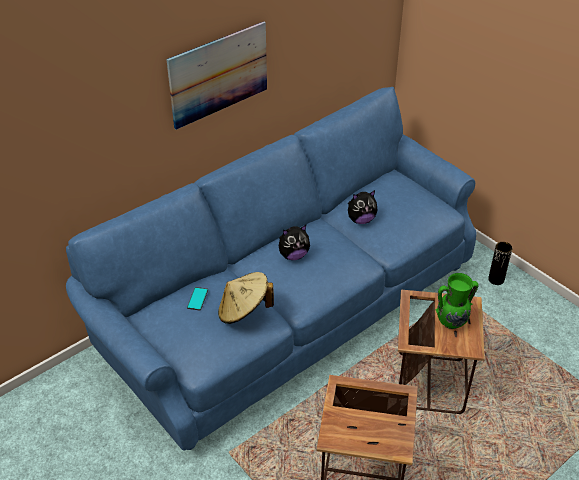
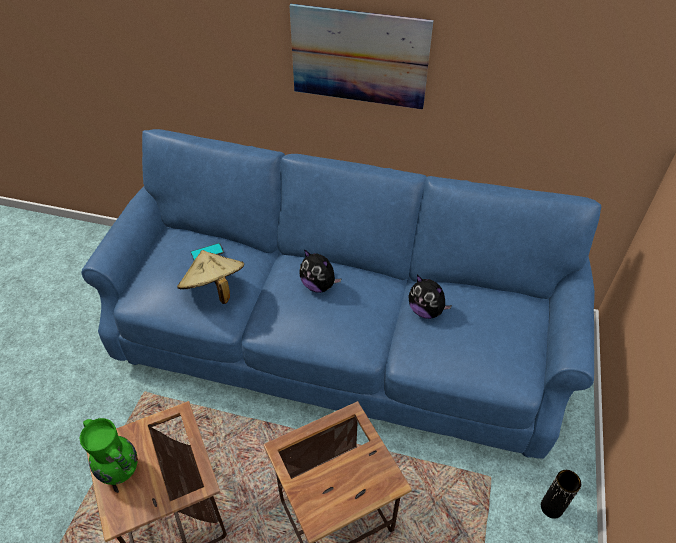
camera: 55 degrees right, 5 degrees up
green vase [436,273,479,329] -> green vase moved to [80,418,138,485]

